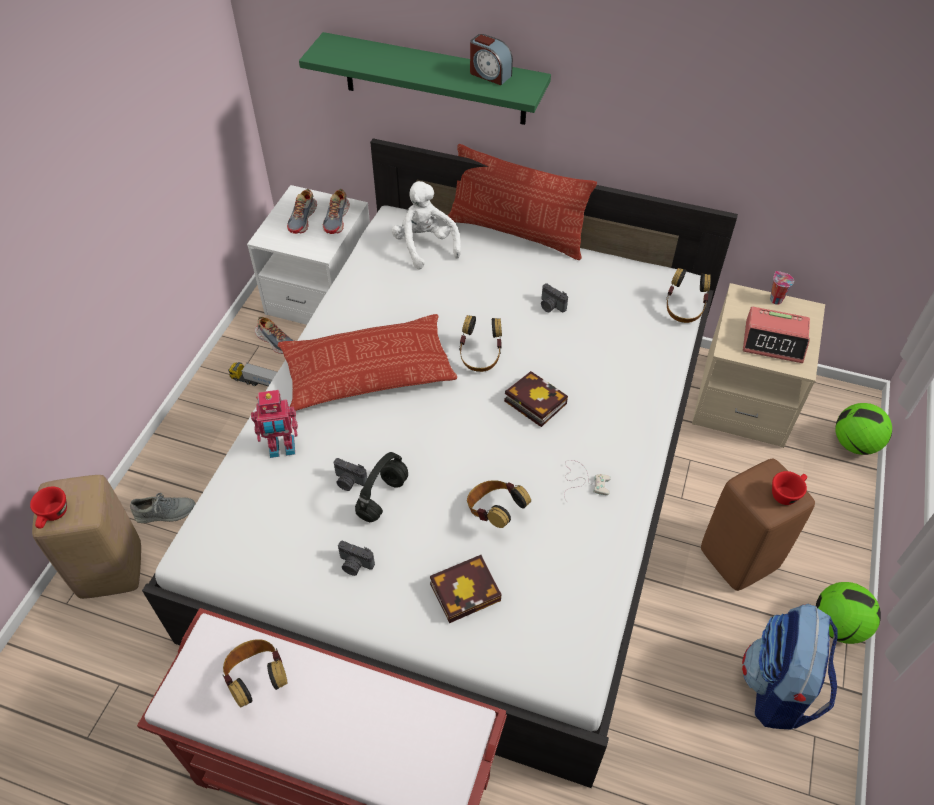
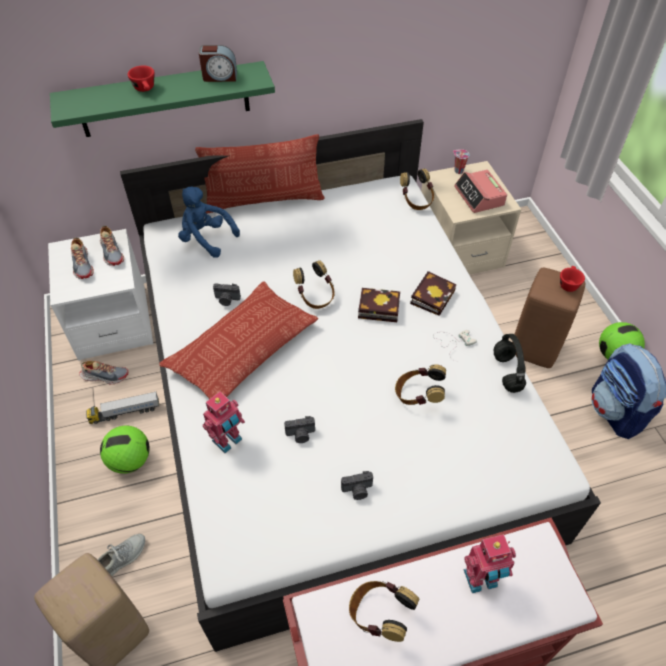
camera: 35 degrees left, 0 degrees up
red cup [30,487,67,529] -> red cup moved to [127,66,155,92]
black headphones [355,452,408,522] -> black headphones moved to [493,334,526,393]
white plush toy [391,181,461,269] -> blue plush toy [178,186,240,258]
book [430,555,502,623] -> book moved to [410,271,457,316]
camera [541,283,568,312] -> camera moved to [213,283,241,306]
alarm clock [743,307,810,363] -> alarm clock turned 90 degrees clockwise [454,169,507,213]
football [835,403,892,455] -> football moved to [100,426,150,474]
none -> toy robot [463,534,516,593]

